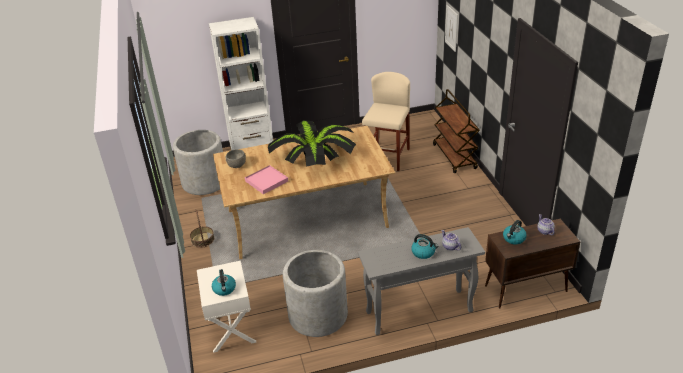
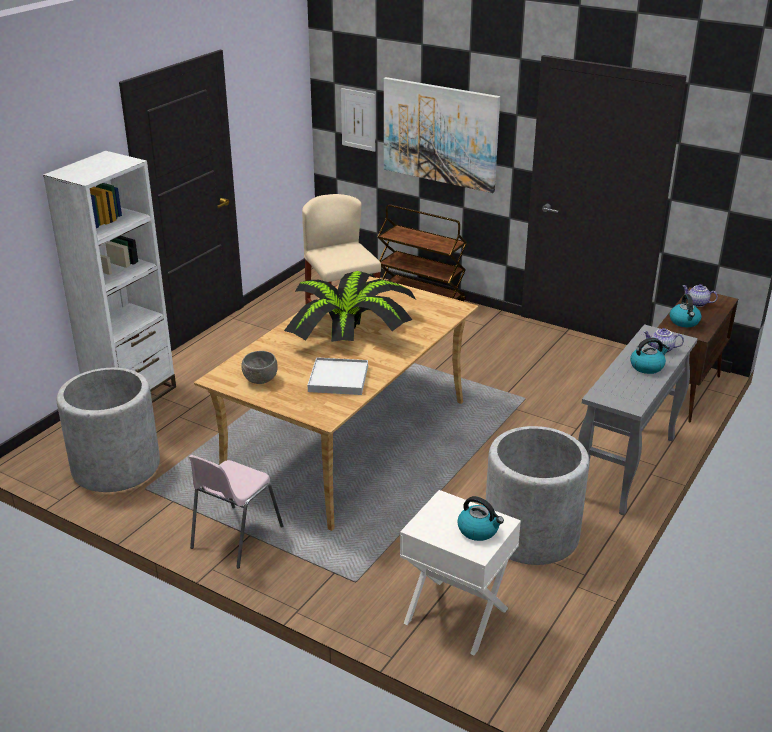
camera: 45 degrees left, 5 degrees down
basket [190,209,214,248] -> pink chair [189,455,284,569]
pink tray [245,165,288,194] -> white tray [308,357,368,395]
none -> picture [384,77,500,193]

